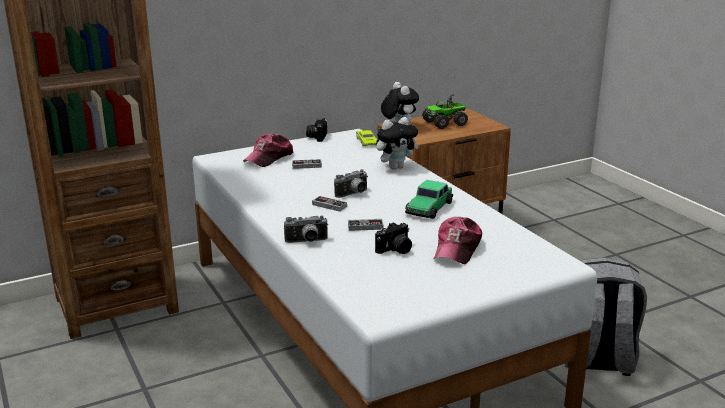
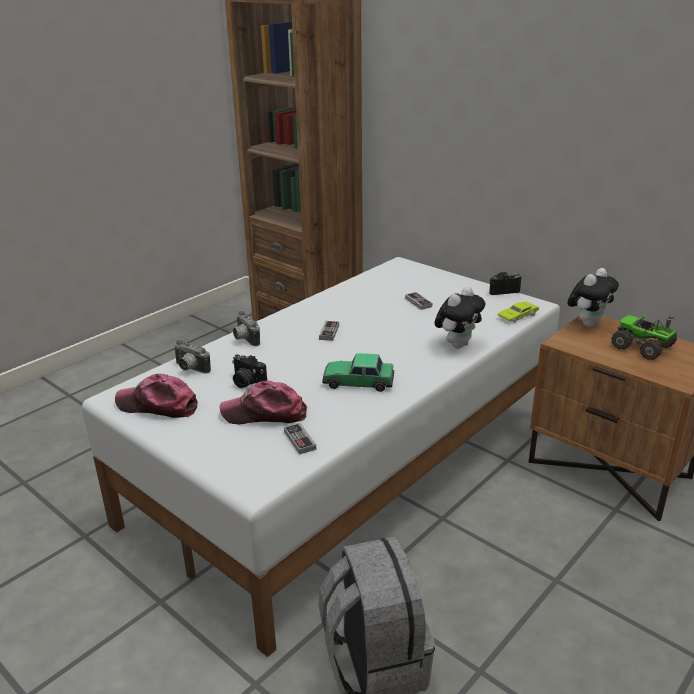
camera: 70 degrees right, 5 degrees up
cap [243,133,294,167] -> cap moved to [115,374,198,418]
camera [334,169,367,198] -> camera moved to [173,340,211,374]
game controller [348,219,384,231] -> game controller moved to [284,423,316,455]
plush toy [376,117,419,170] -> plush toy turned 90 degrees counterclockwise [434,287,485,349]

